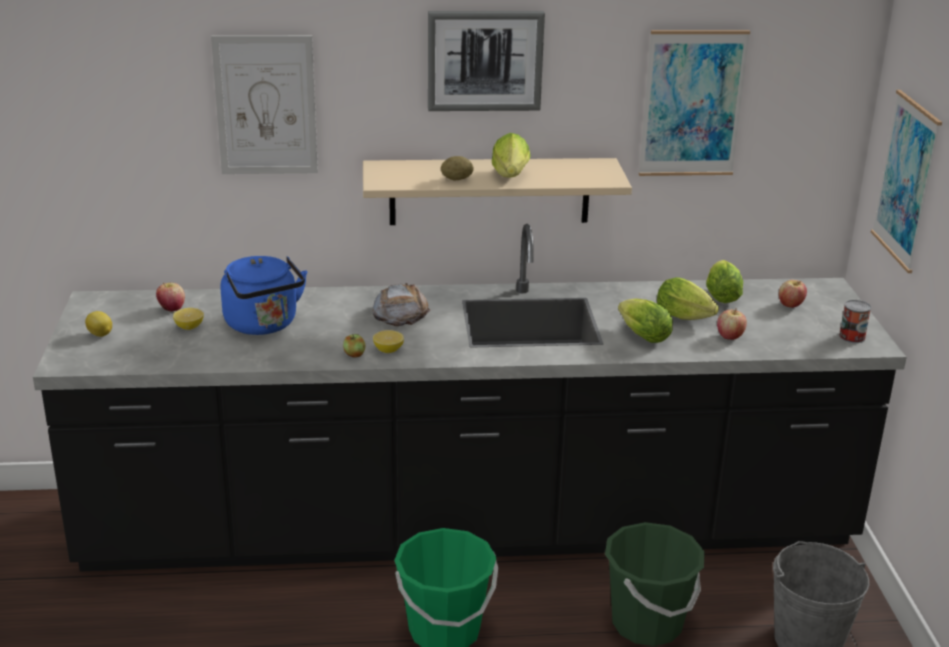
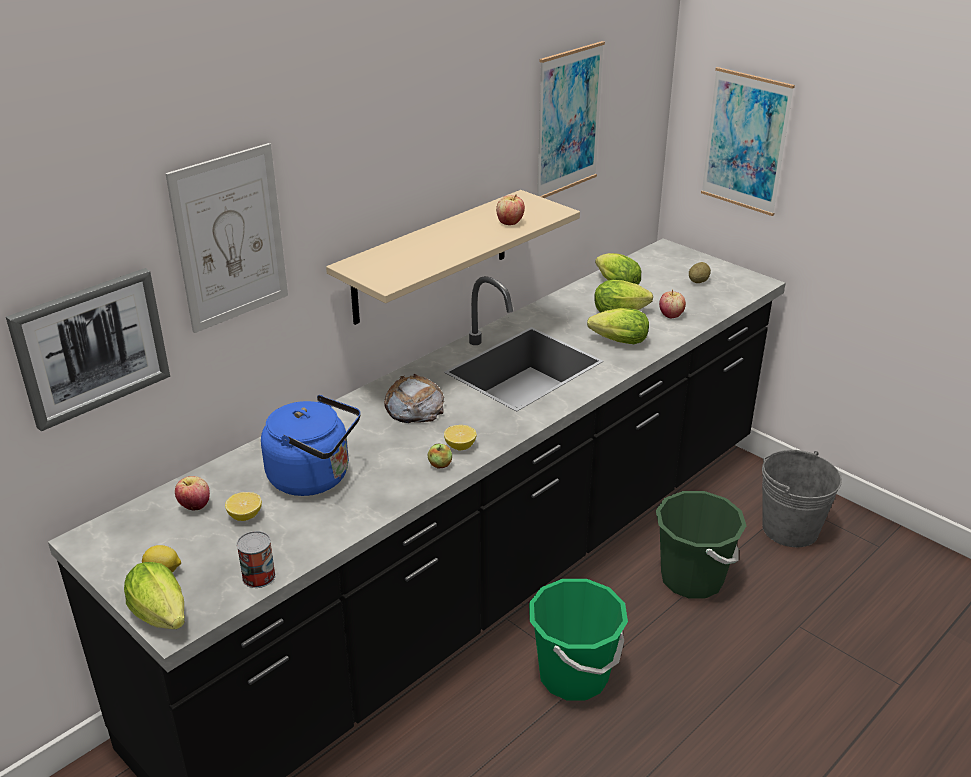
camera: 40 degrees left, 5 degrees up
picture [428,11,545,111] -> picture moved to [6,268,170,431]
potato [441,156,474,180] -> potato moved to [689,262,711,283]
lettuce [492,133,530,178] -> lettuce moved to [124,562,185,629]
apple [779,280,807,308] -> apple moved to [496,195,525,225]
can [839,300,871,343] -> can moved to [236,531,276,588]

